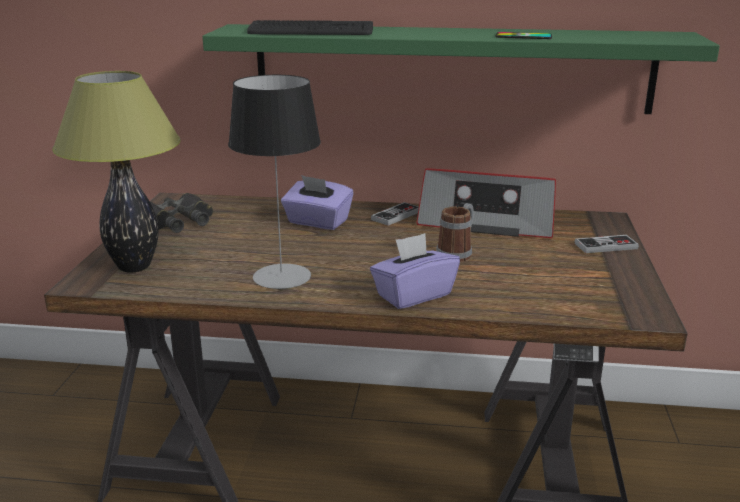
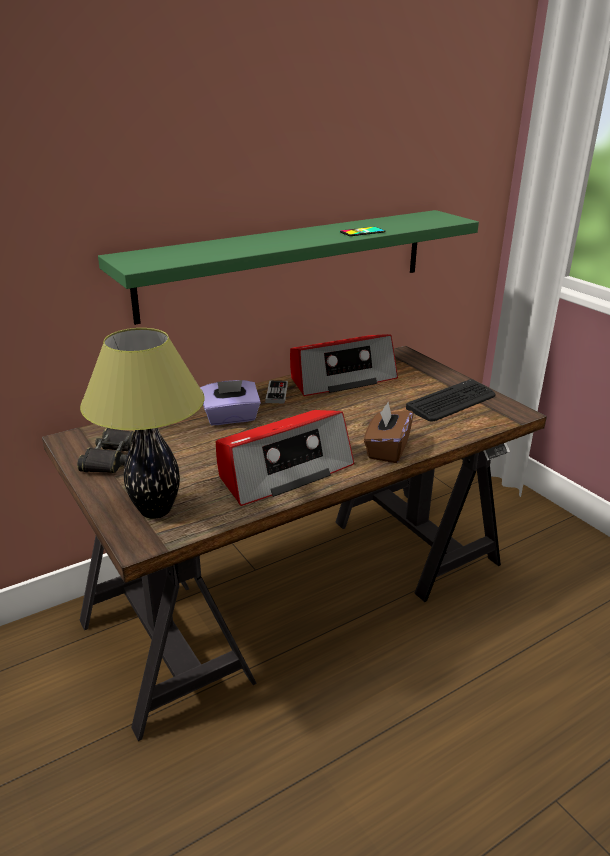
camera: 40 degrees left, 5 degrees up
table lamp [228,75,321,289] -> radio [216,410,354,506]
keyboard [247,20,373,35] -> keyboard moved to [406,379,495,421]
purple tissue box [370,233,460,309] -> brown tissue box [364,402,414,463]
mug [436,203,474,262] -> none
game controller [575,235,639,253] -> none

